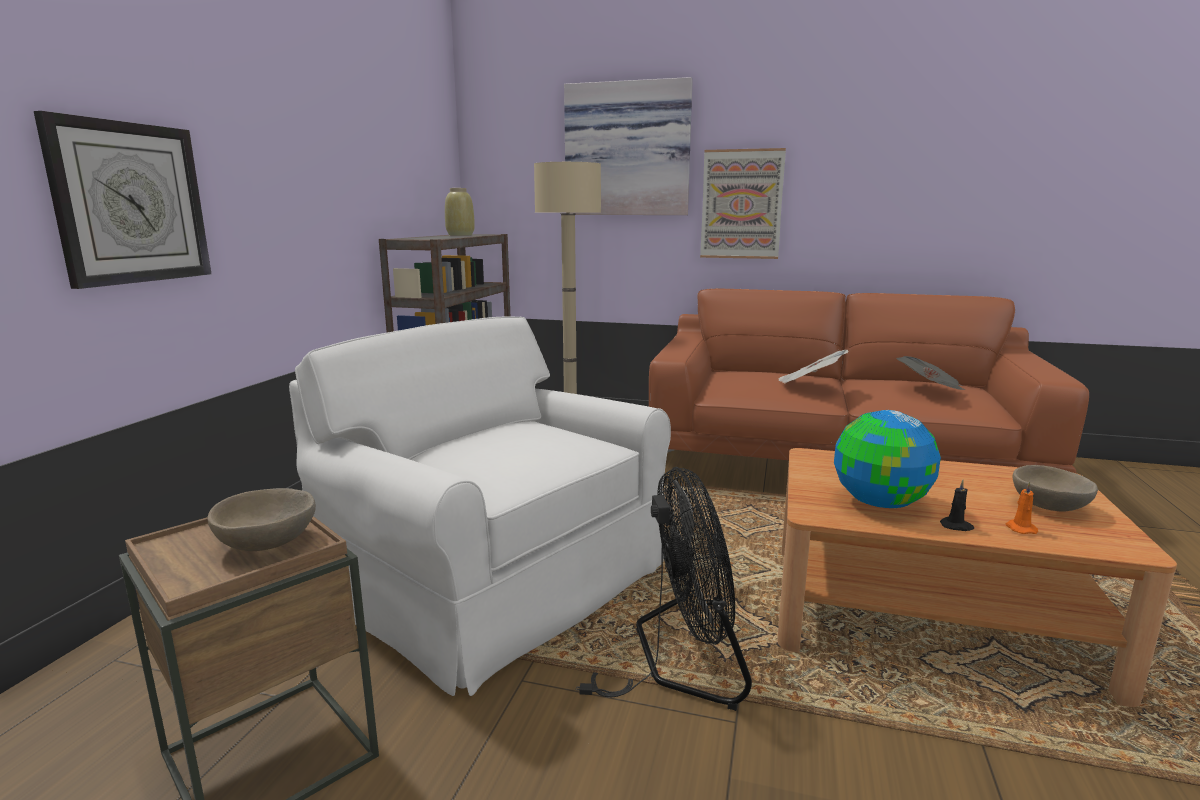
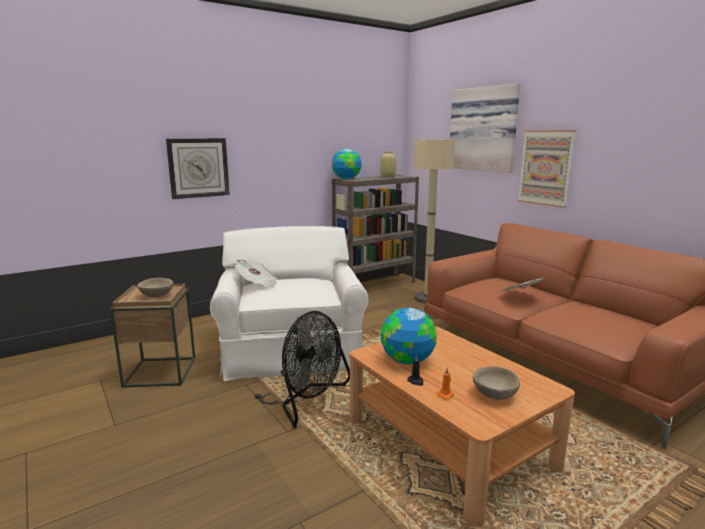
camera: 40 degrees right, 0 degrees up
newspaper [896,356,965,390] -> newspaper moved to [235,259,277,288]
none -> globe [332,149,362,179]

